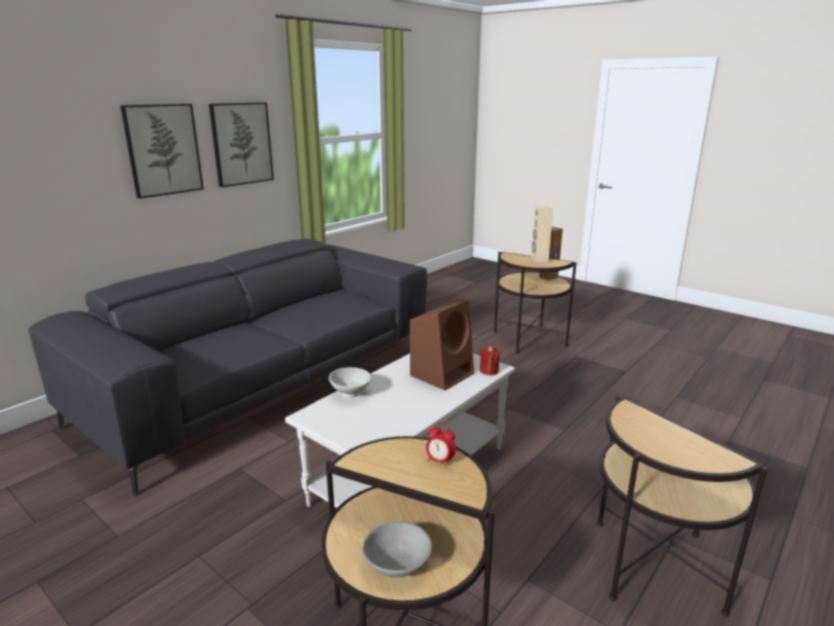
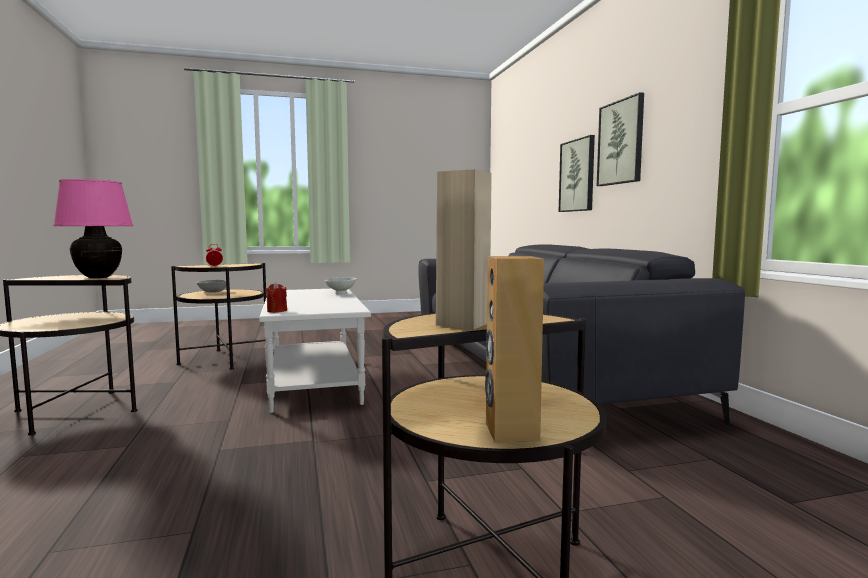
camera: 125 degrees right, 15 degrees down
picture [209,102,274,187] -> picture moved to [559,135,595,212]
brown speaker [410,300,474,390] -> none
none -> pink table lamp [53,179,133,278]

